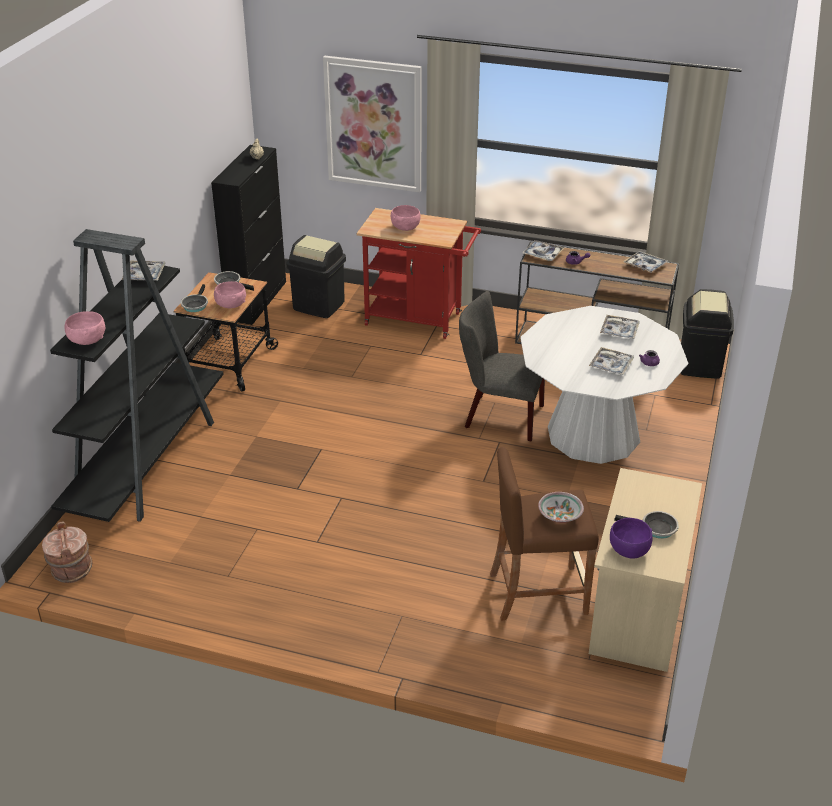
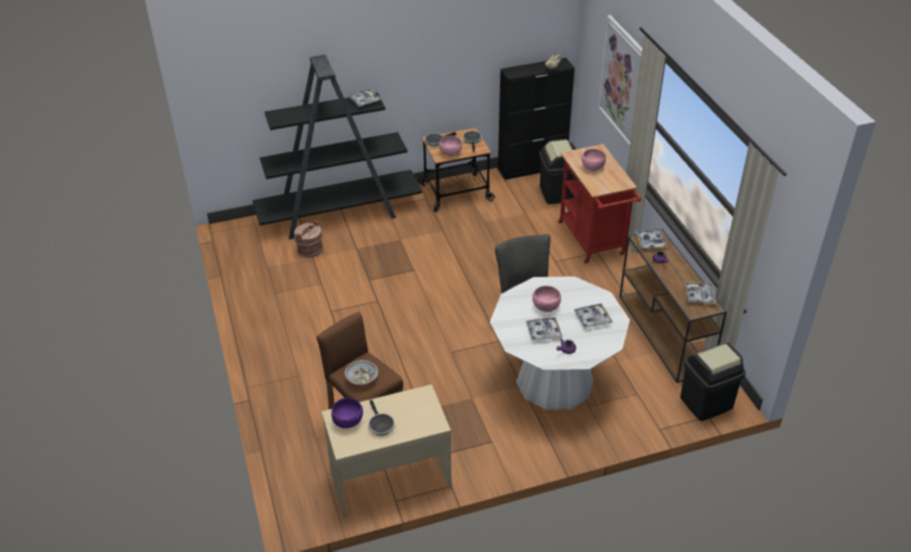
camera: 55 degrees right, 5 degrees up
brown bucket [42,522,93,583] -> brown bucket moved to [294,220,323,257]
pink bowl [64,311,106,345] -> pink bowl moved to [532,286,561,312]

